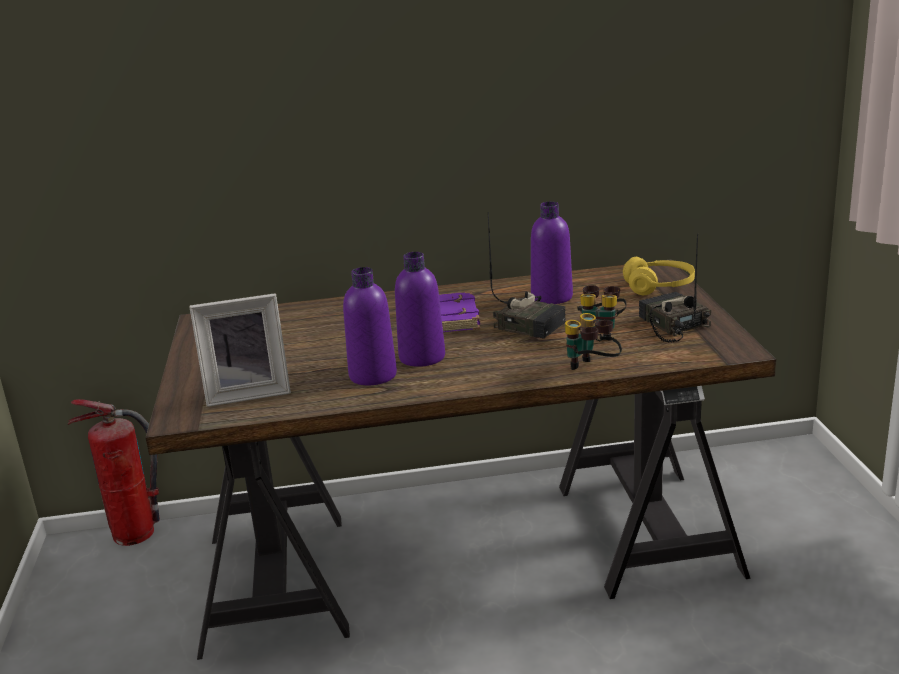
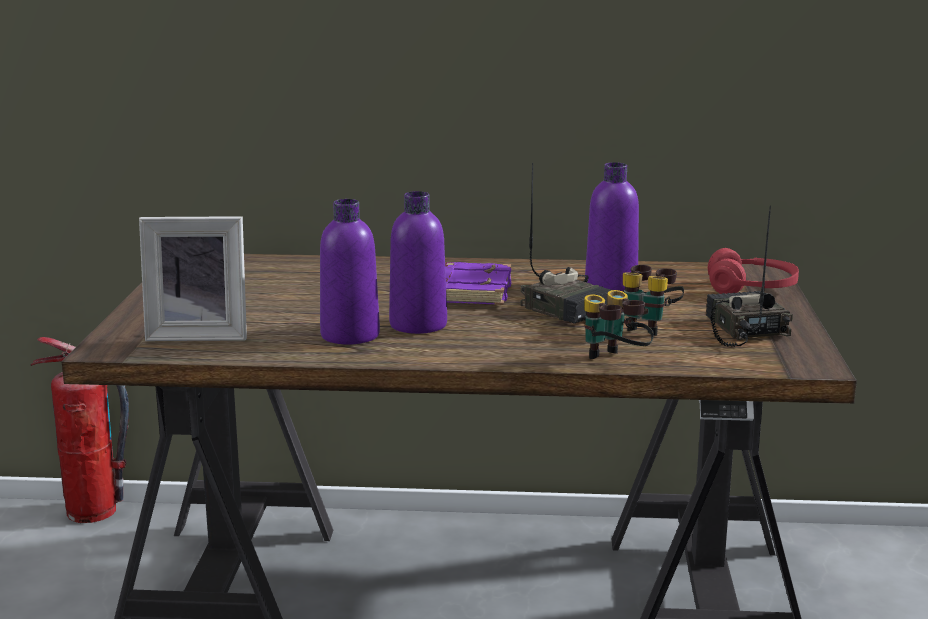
camera: 10 degrees right, 5 degrees down
yellow headphones [623,257,695,295] -> red headphones [708,248,799,294]

